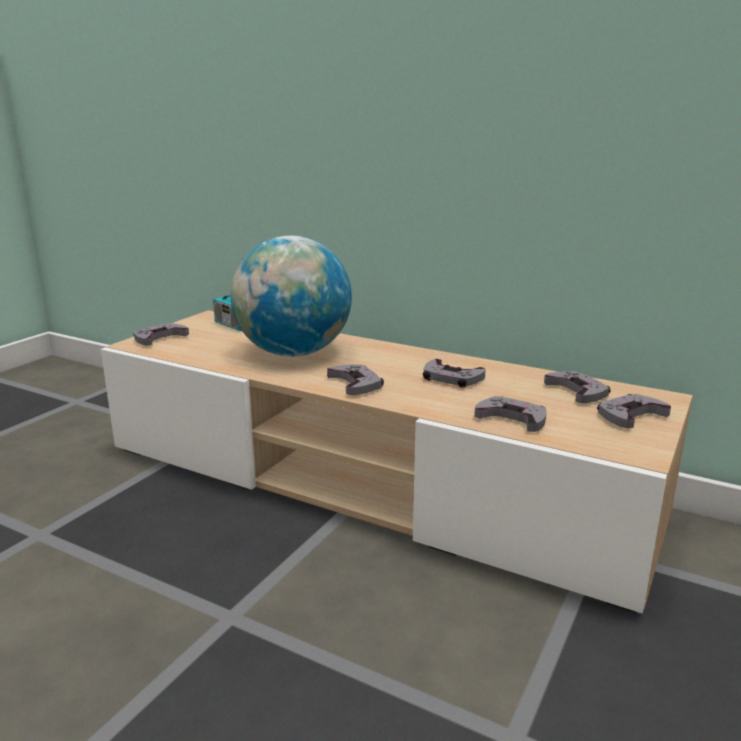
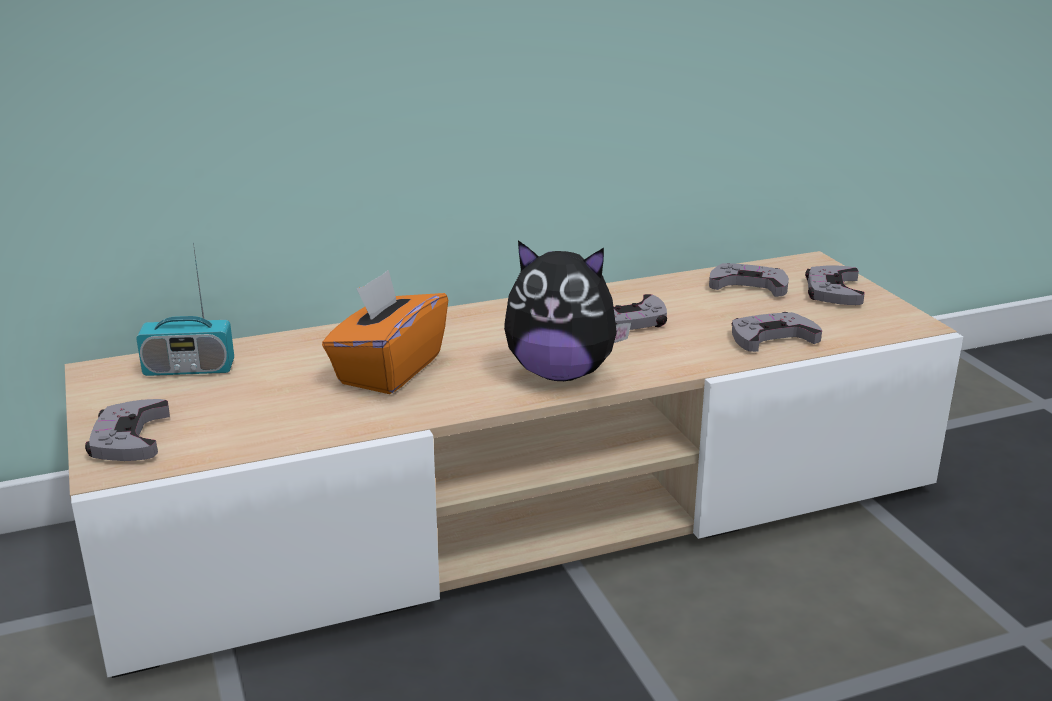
camera: 50 degrees left, 5 degrees up
globe [231,236,352,357] -> orange tissue box [322,270,448,394]
grey game controller [327,364,384,395] -> plush toy [504,240,632,381]

